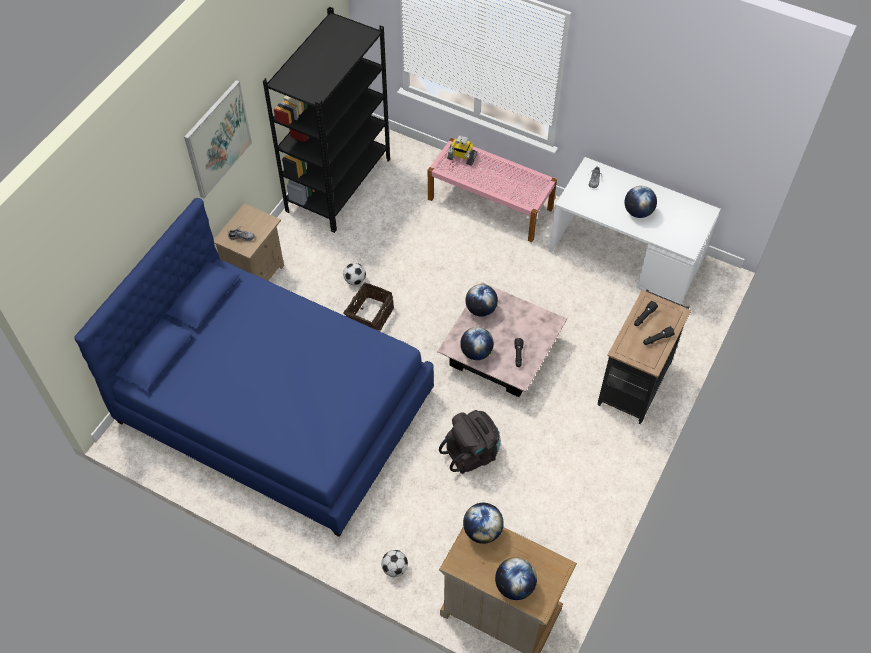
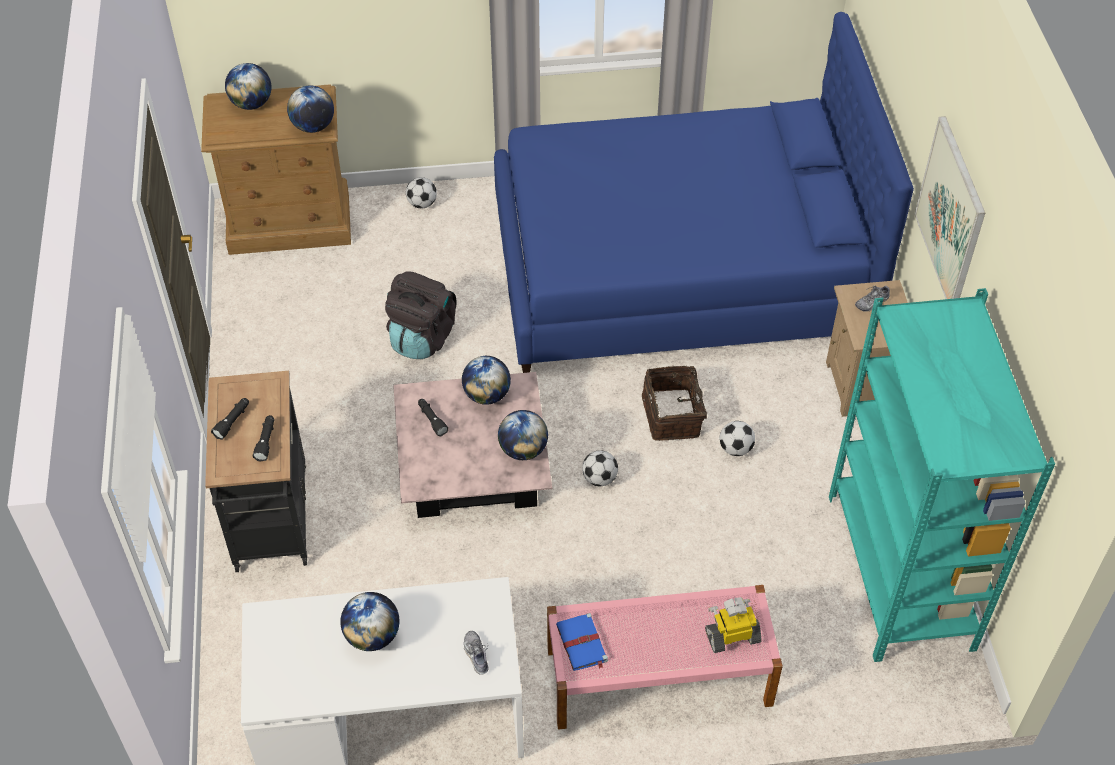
camera: 145 degrees right, 5 degrees down
black bookcase [263,7,390,233] -> turquoise bookcase [829,288,1055,662]
none -> blue book [556,613,608,671]
none -> football [582,450,618,486]

